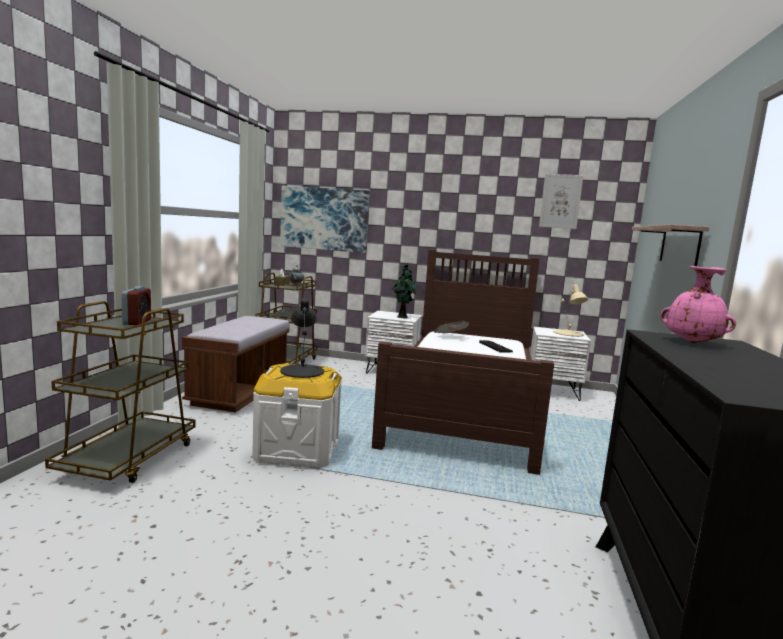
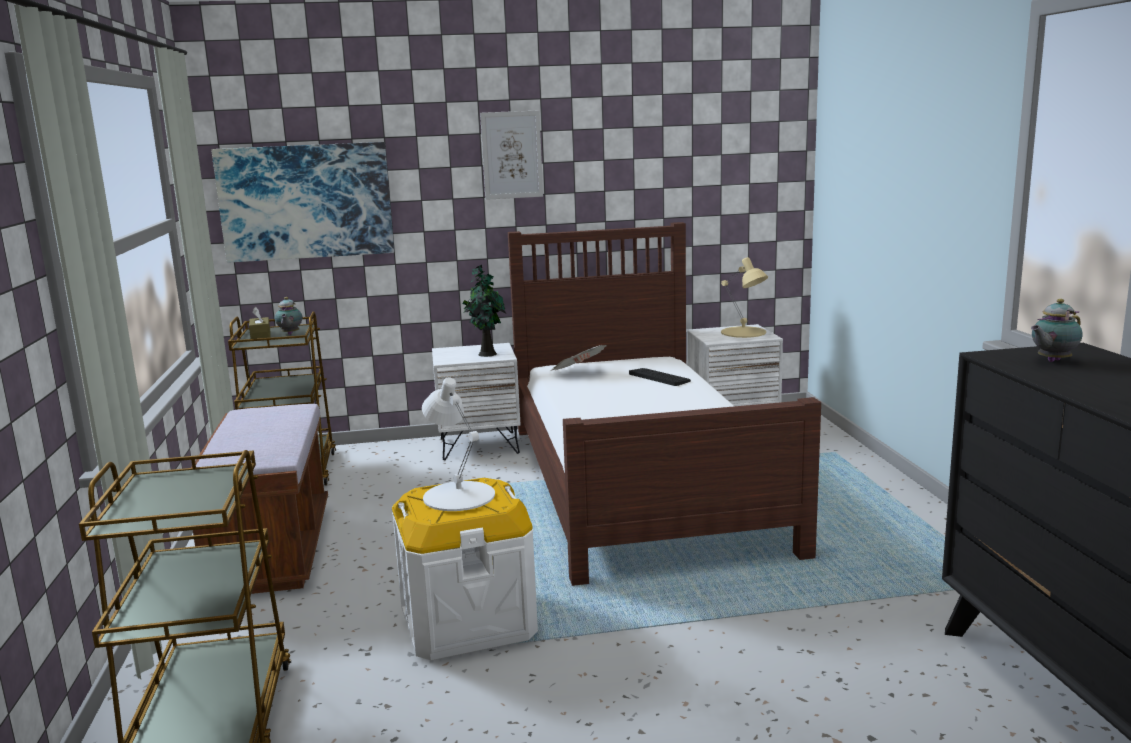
camera: 20 degrees left, 5 degrees up
alarm clock [121,286,151,325] -> none
black table lamp [280,298,324,378] -> white table lamp [422,378,495,511]
picture [539,174,583,229] -> picture moved to [480,110,543,200]
shelf [632,224,709,266] -> none
pink vase [660,266,736,343] -> teapot [1031,299,1083,362]

